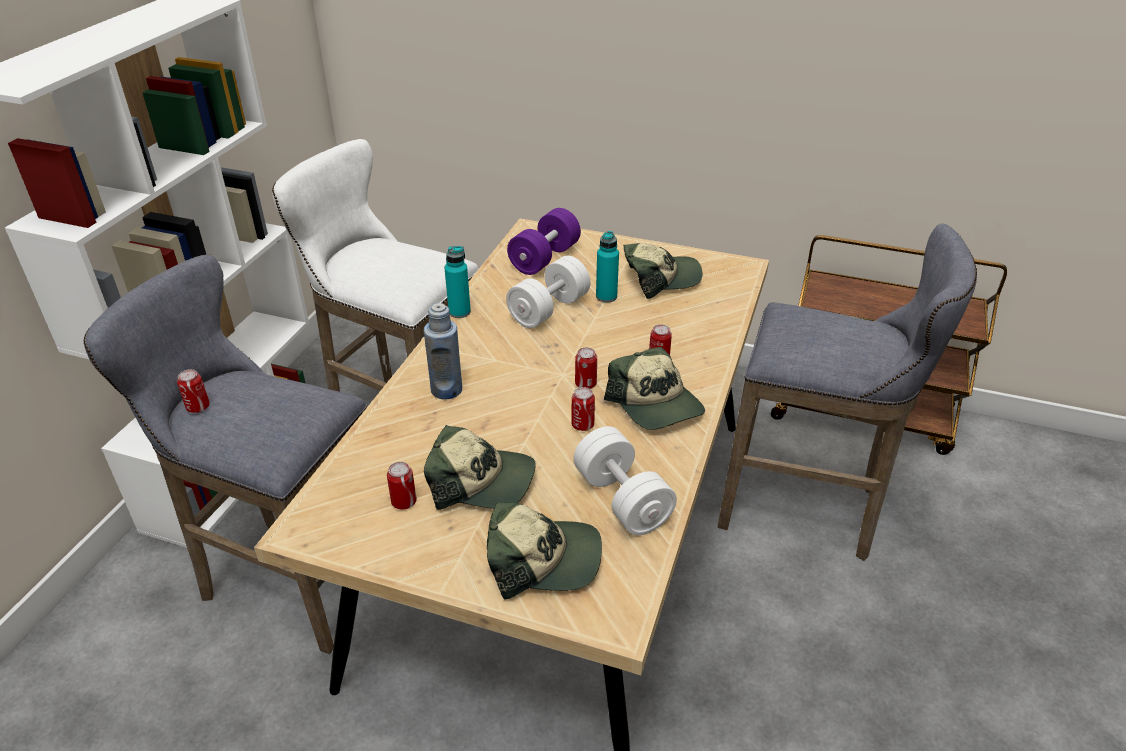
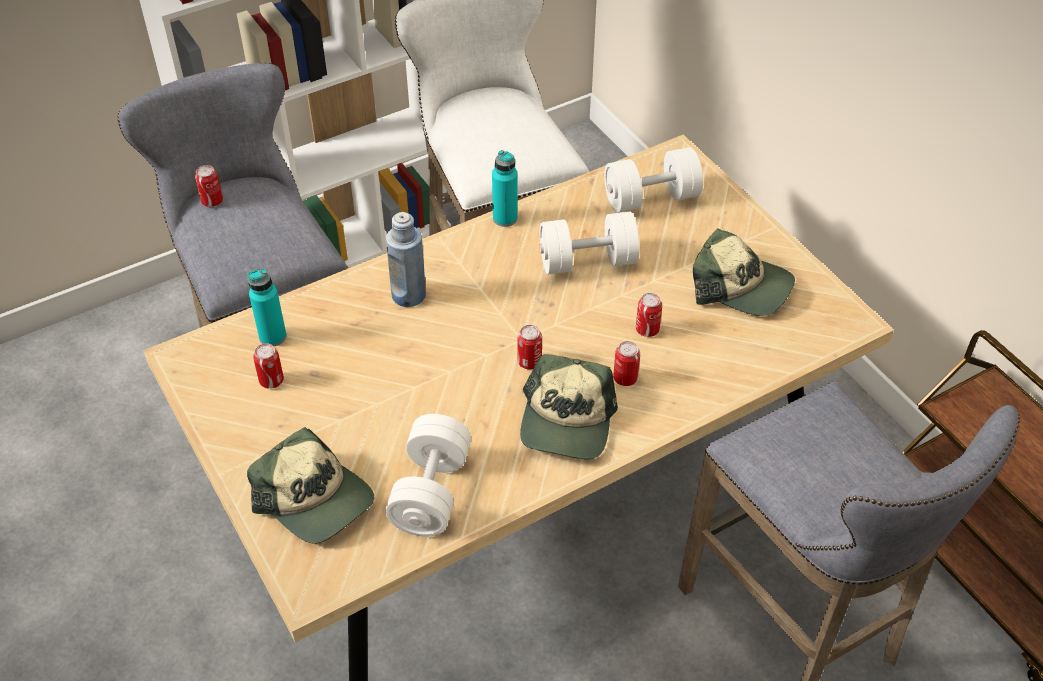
camera: 40 degrees right, 10 degrees up
cap [424,425,536,510] -> none
purple dumbbell [507,208,581,275] -> white dumbbell [604,147,703,213]
can [571,387,595,431] -> can moved to [636,293,662,337]
turquoise bottle [596,231,619,303] -> turquoise bottle moved to [247,269,286,346]

